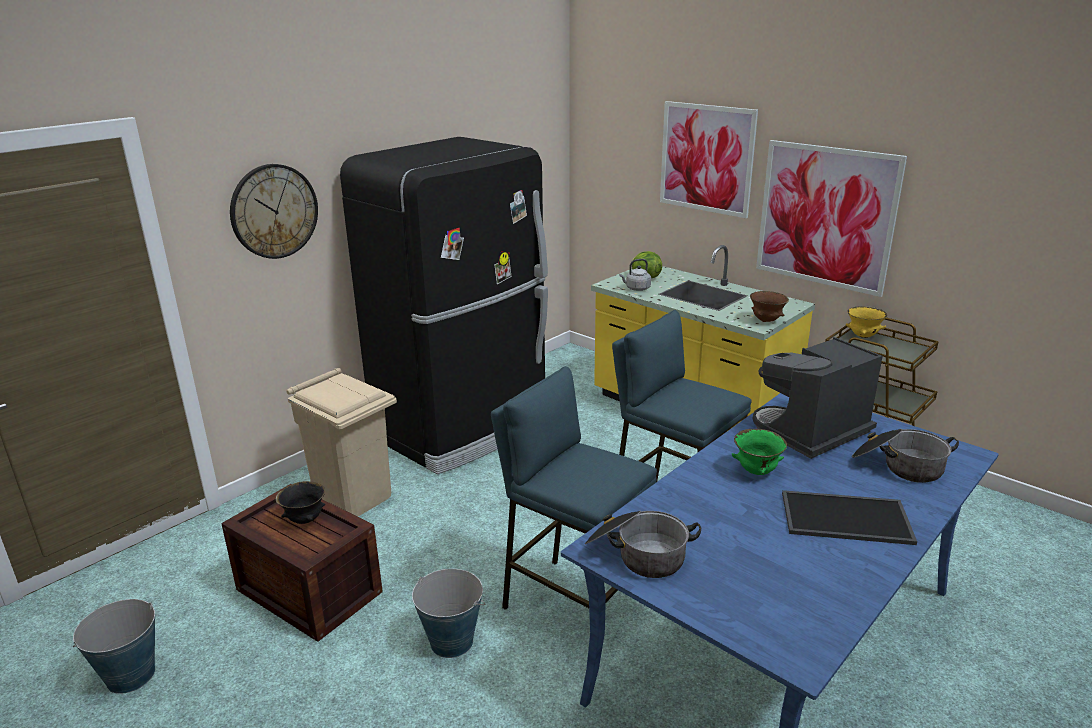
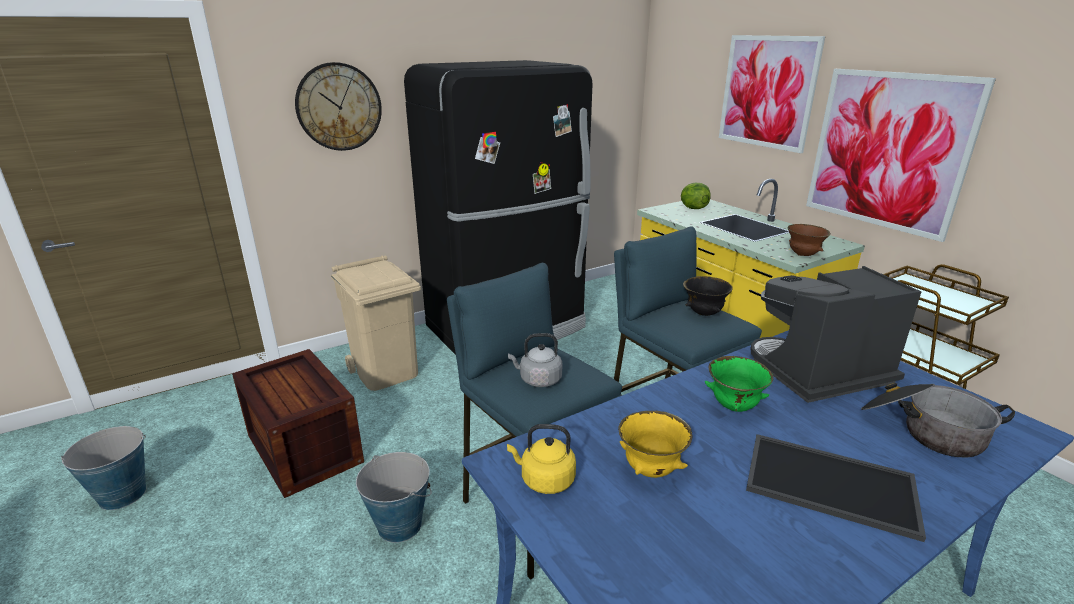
camera: 15 degrees right, 0 degrees up
black bowl [276,481,325,524] -> black bowl moved to [683,276,733,316]
cooking pot [585,511,701,578] -> yellow kettle [507,424,576,494]
grey kettle [619,259,651,291] -> grey kettle moved to [508,333,562,387]
yellow bowl [846,306,887,338] -> yellow bowl moved to [618,411,693,478]

